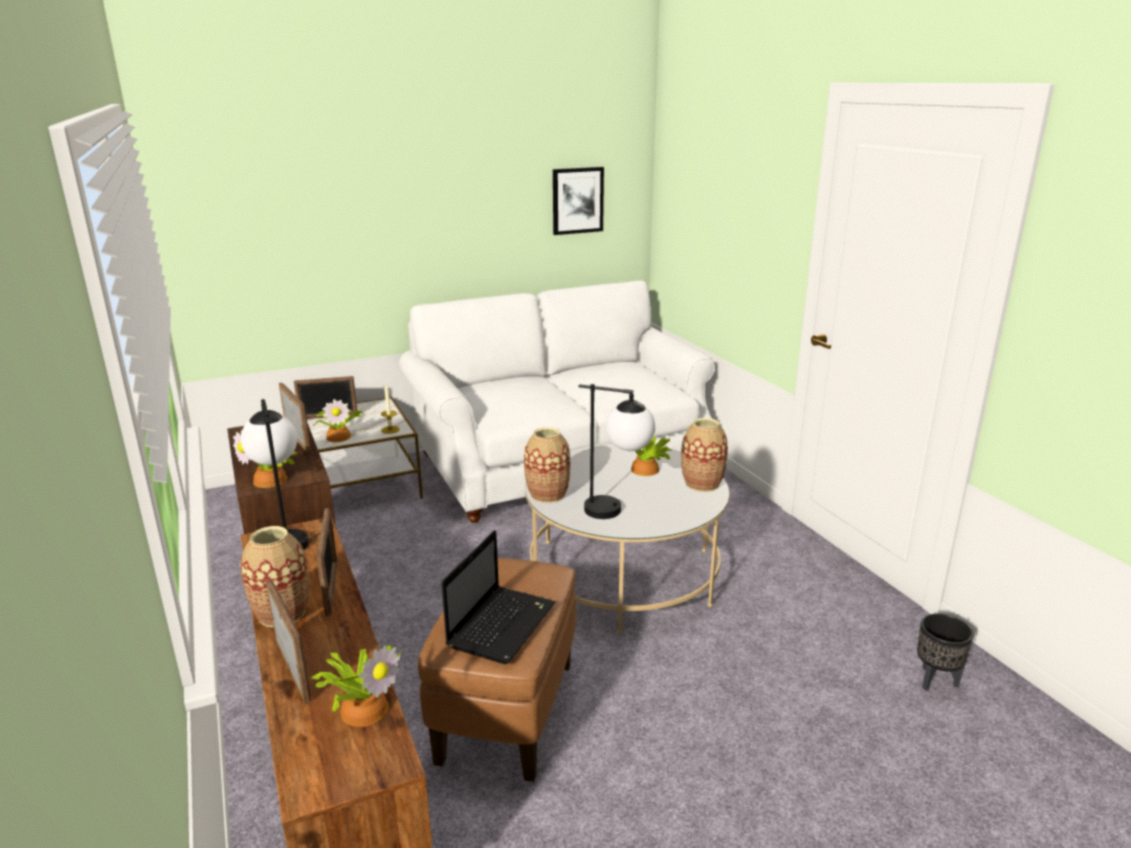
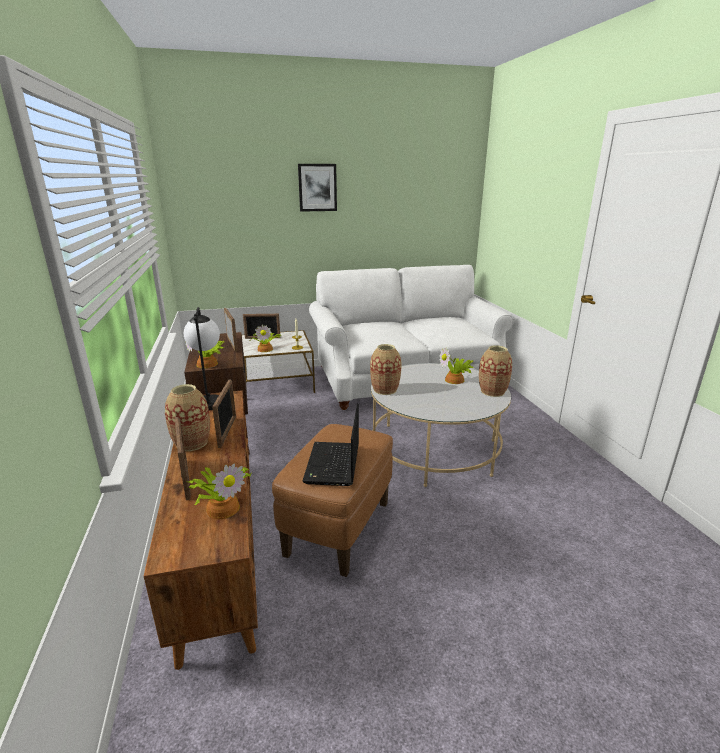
camera: 10 degrees right, 0 degrees up
laptop [442,530,555,664] -> laptop turned 150 degrees clockwise [302,404,359,486]
picture [553,167,604,235] -> picture moved to [298,164,337,212]
table lamp [578,384,655,519] -> none
black planter [917,613,974,691] -> none

